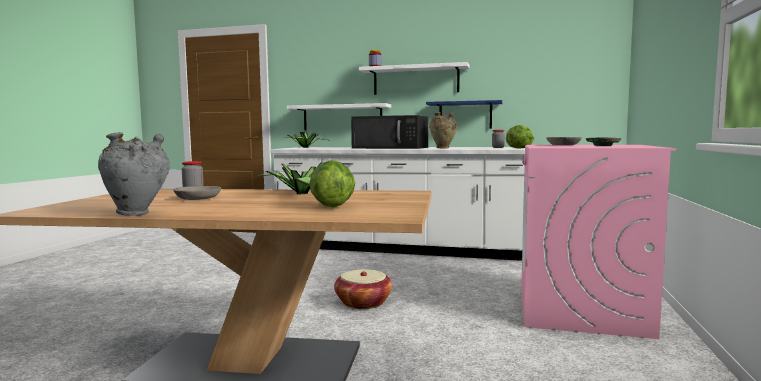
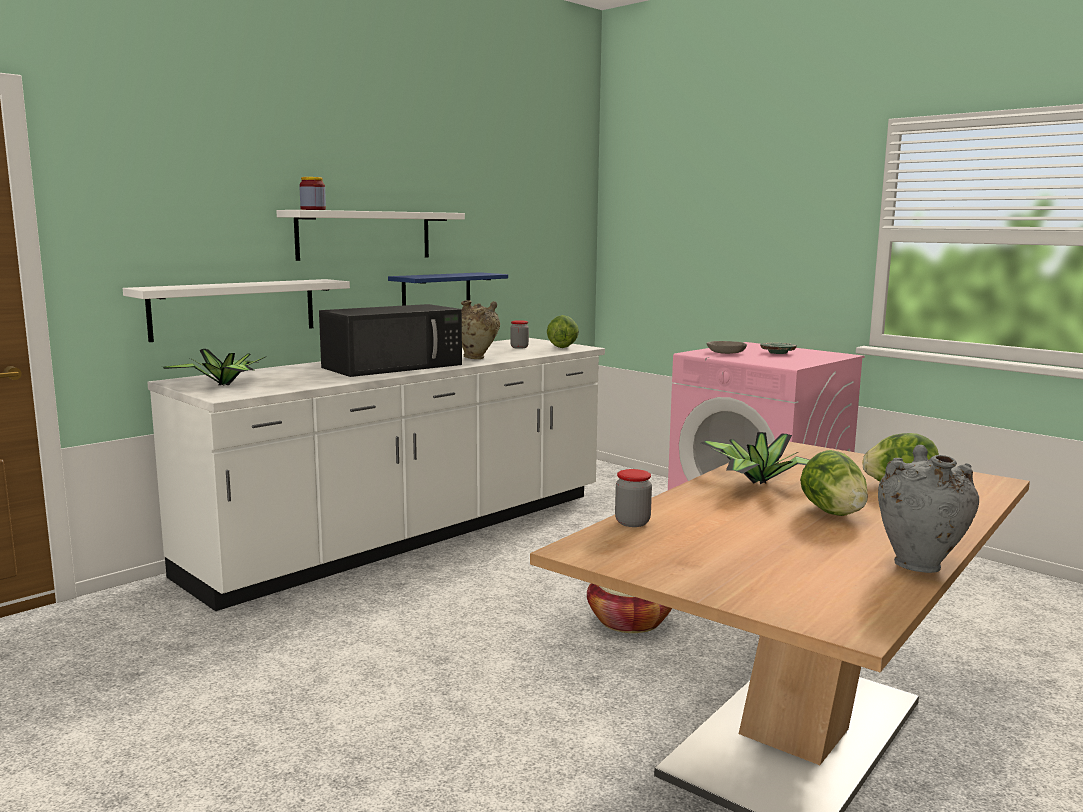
camera: 60 degrees left, 5 degrees up
grey bowl [173,186,221,200] -> none
none -> lettuce [800,450,868,516]

